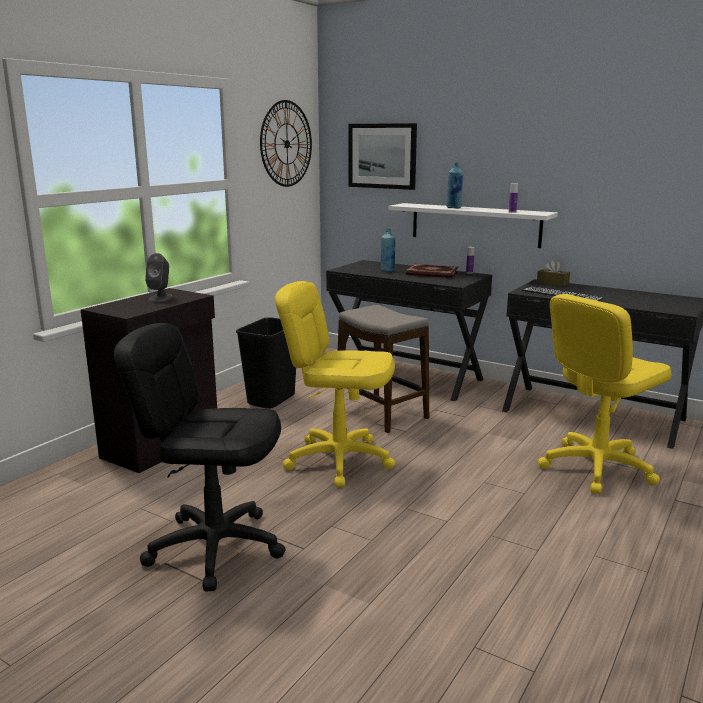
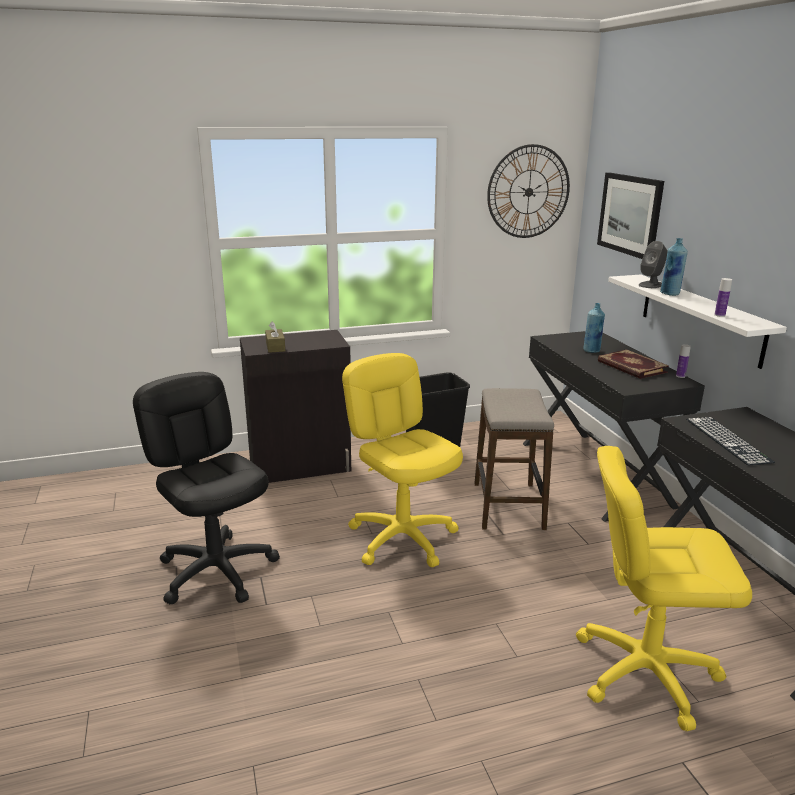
camera: 40 degrees right, 5 degrees up
grey speaker [145,253,173,302] -> grey speaker moved to [638,241,668,288]
brown tissue box [537,260,570,286] -> brown tissue box moved to [265,321,285,353]

